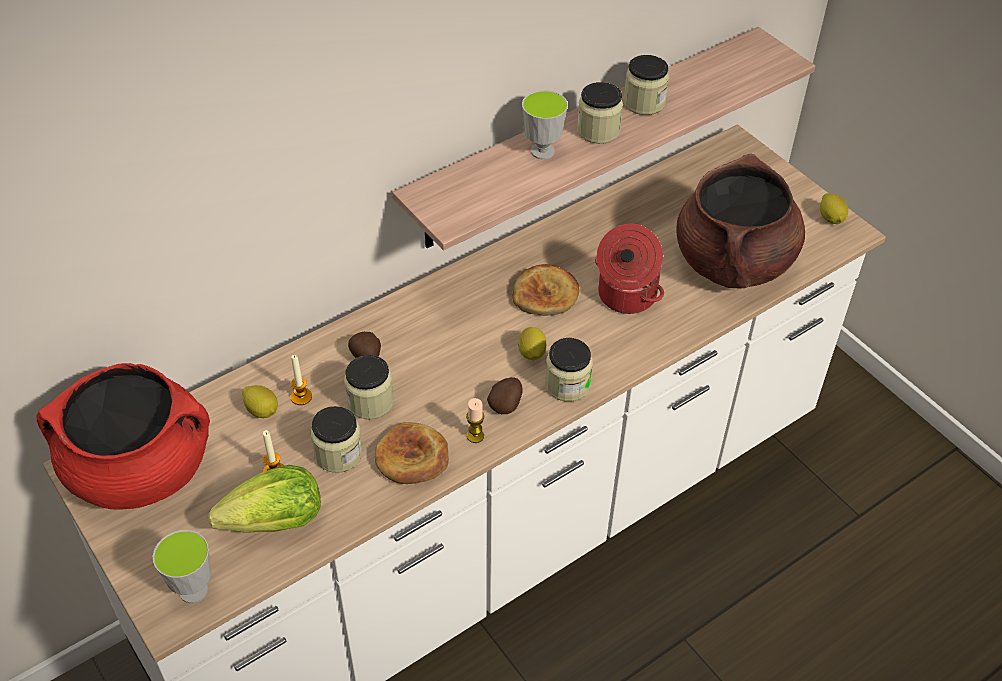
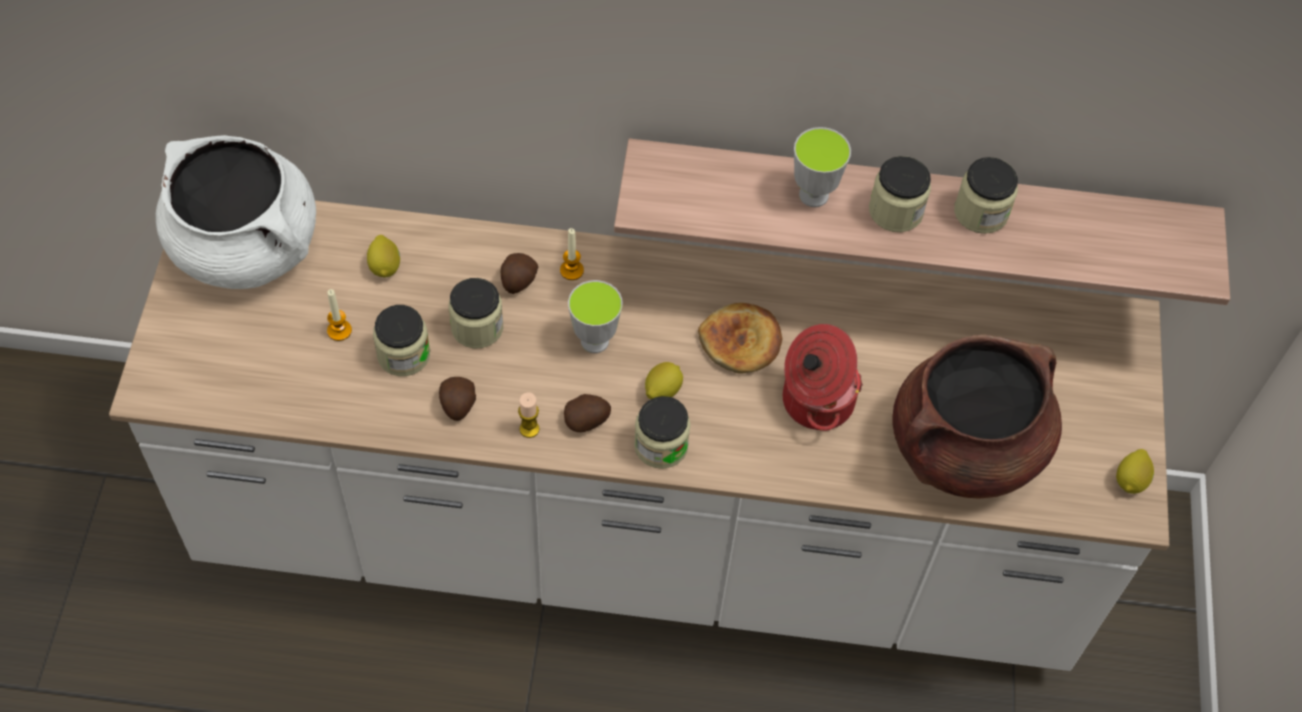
camera: 40 degrees right, 10 degrees up
red cooking pot [36,363,210,510] -> white cooking pot [156,135,316,289]
cup [153,530,211,603] -> cup moved to [568,280,623,353]
lettuce [208,465,321,533] -> none
candle [290,355,312,405] -> candle moved to [560,228,584,280]
bread [375,422,449,484] -> potato [439,377,476,421]

